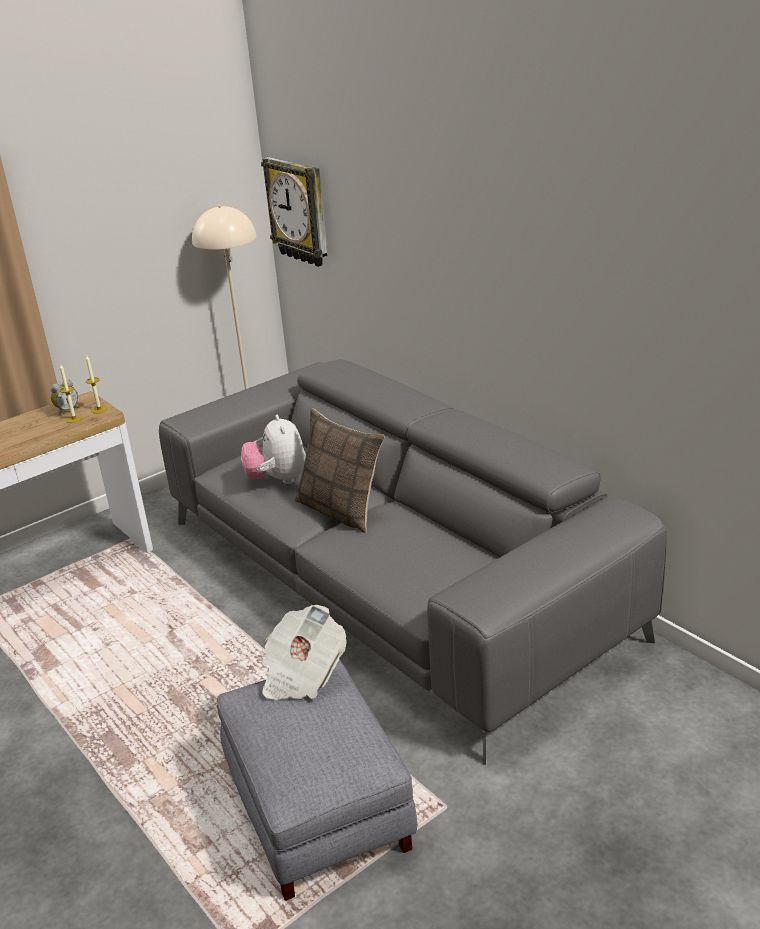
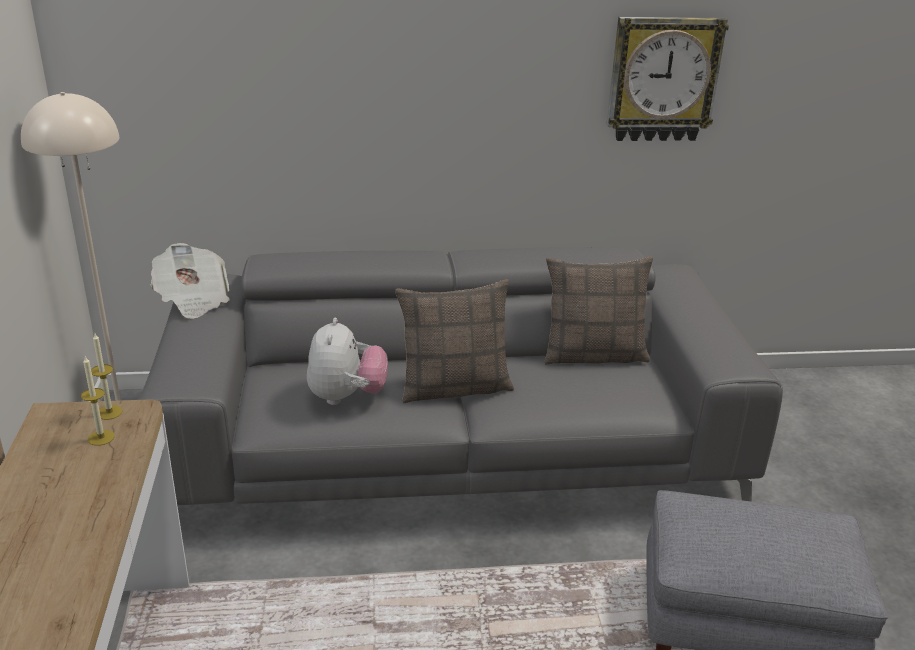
camera: 60 degrees left, 0 degrees up
alarm clock [51,379,79,415] -> none
plush toy [241,415,306,484] -> plush toy turned 105 degrees counterclockwise [307,318,388,405]
wall clock [261,157,328,267] -> wall clock moved to [606,17,729,141]
newspaper [262,605,347,700] -> newspaper moved to [151,243,229,319]
none -> pillow [544,256,653,365]

